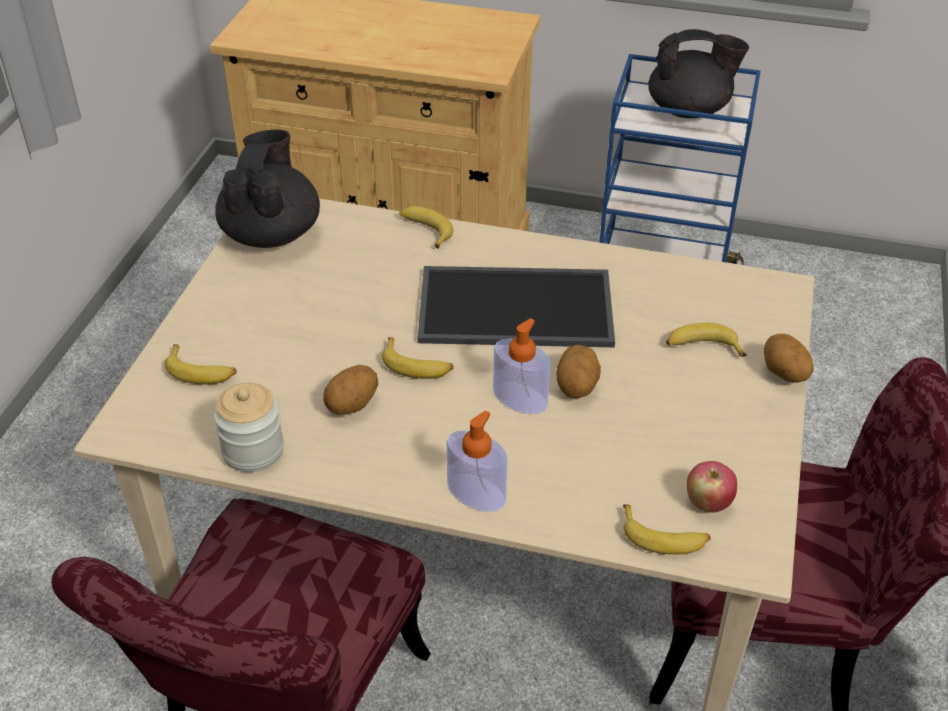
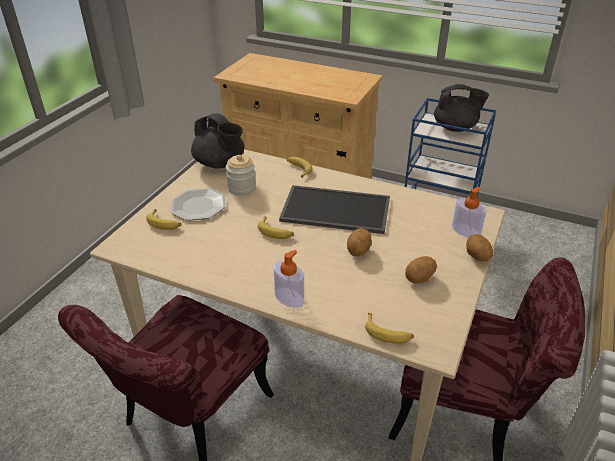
camera: 10 degrees right, 5 degrees down
jar [213,383,284,472] -> jar moved to [226,155,256,195]
black teapot [216,129,320,248] -> black teapot turned 120 degrees clockwise [191,113,245,169]
potato [323,365,378,415] -> potato moved to [405,256,437,283]
soap dispenser [493,318,551,414] -> soap dispenser moved to [452,187,487,238]
banana [666,323,746,357] -> none
apple [687,461,737,512] -> none
none -> plate [171,188,225,221]

